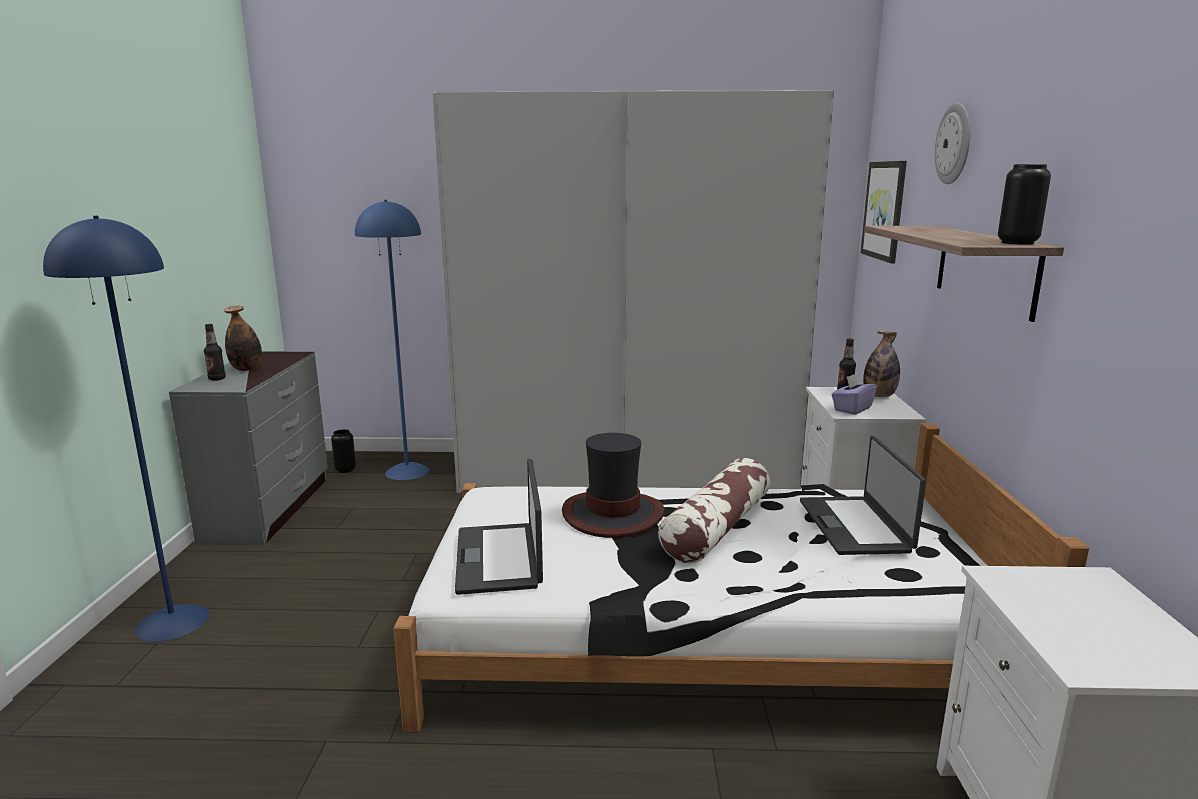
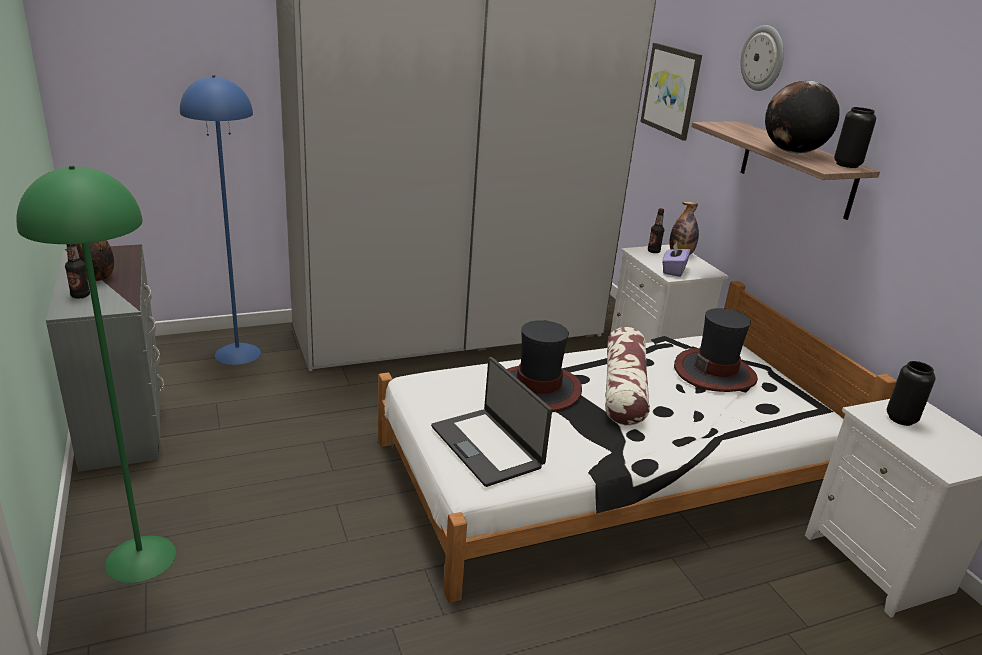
camera: 25 degrees left, 10 degrees up
blue floor lamp [43,216,209,642] -> green floor lamp [16,165,176,583]
black vase [331,429,356,473] -> black vase moved to [887,361,936,426]
laptop [800,435,926,555] -> hat [674,308,758,392]
none -> globe [765,81,840,153]

